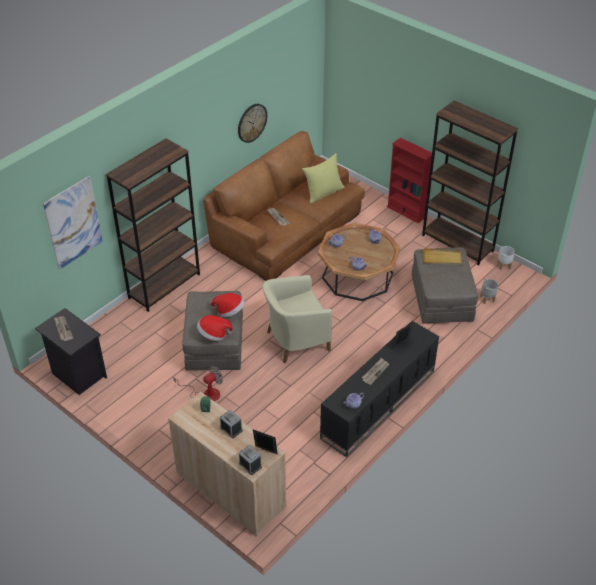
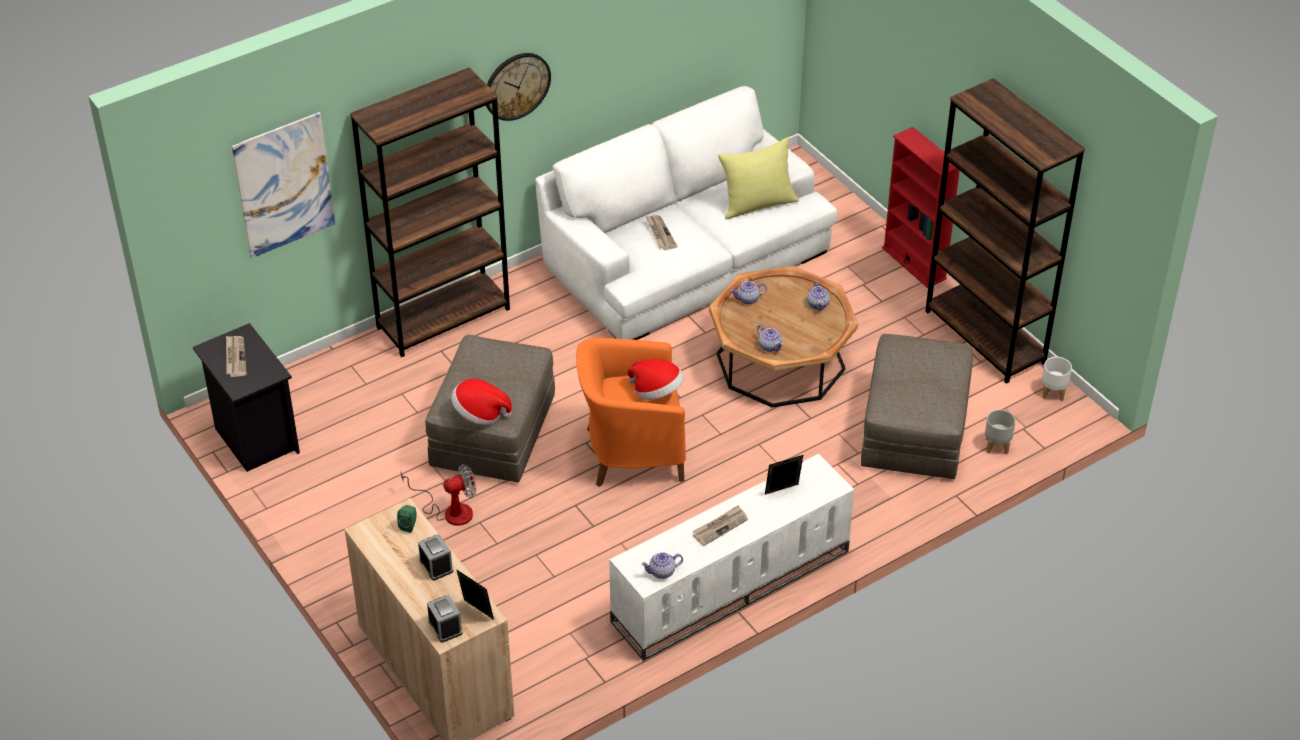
camera: 15 degrees right, 0 degrees up
brown sofa [203,131,365,281] -> white sofa [535,86,837,340]
hat [211,293,245,317] -> hat moved to [628,359,684,400]
wall clock [238,104,267,143] -> wall clock moved to [486,53,551,121]
beige armchair [262,275,332,363] -> orange armchair [576,338,686,487]
black tv stand [320,321,439,457] -> white tv stand [609,454,855,661]
beige tray [423,248,463,265] -> none

